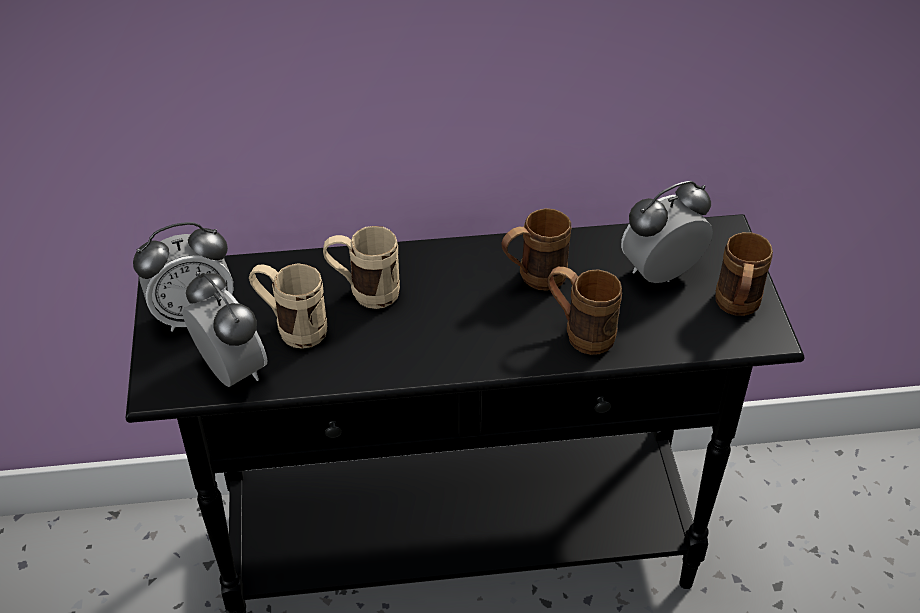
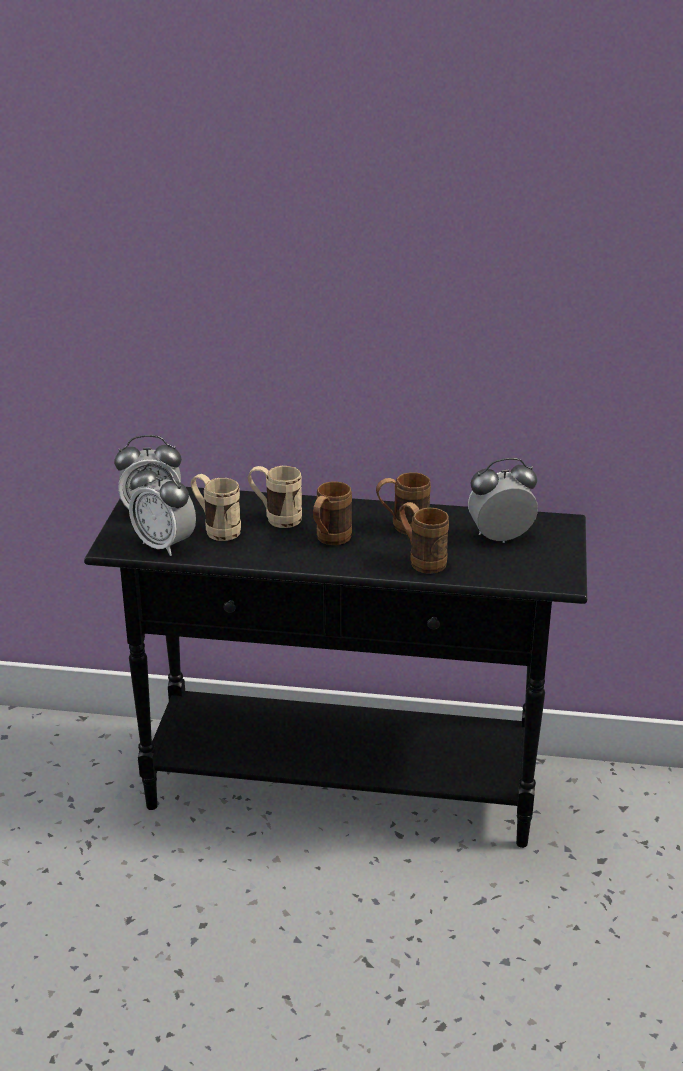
camera: 15 degrees right, 15 degrees down
alarm clock [182,272,267,387] -> alarm clock turned 150 degrees clockwise [129,463,196,556]
brown mug [715,232,773,316] -> brown mug moved to [313,481,352,545]

